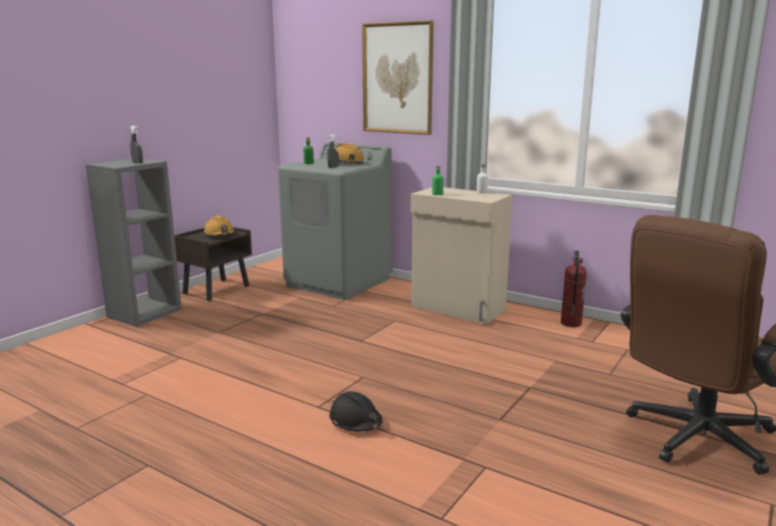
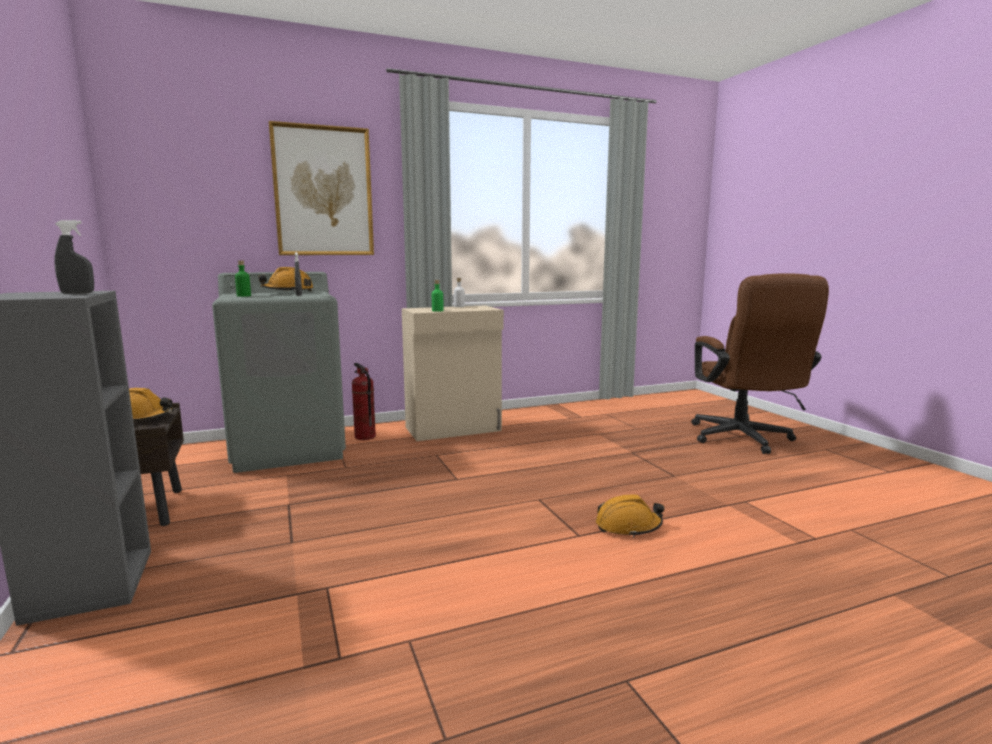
camera: 55 degrees left, 5 degrees down
black hard hat [329,392,383,432] -> orange hard hat [596,495,664,537]
fire extinguisher [561,251,587,327] -> fire extinguisher moved to [352,363,376,440]

